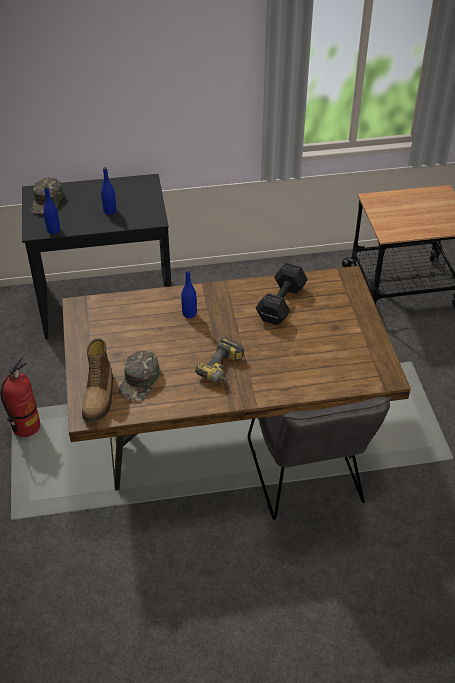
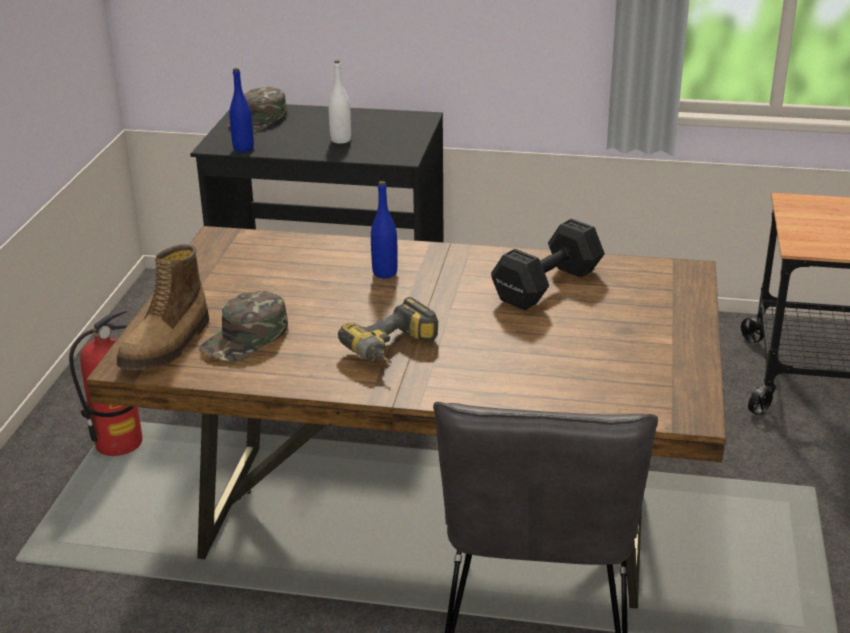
camera: 20 degrees right, 15 degrees down
blue bottle [101,167,116,215] -> white bottle [329,60,351,144]

